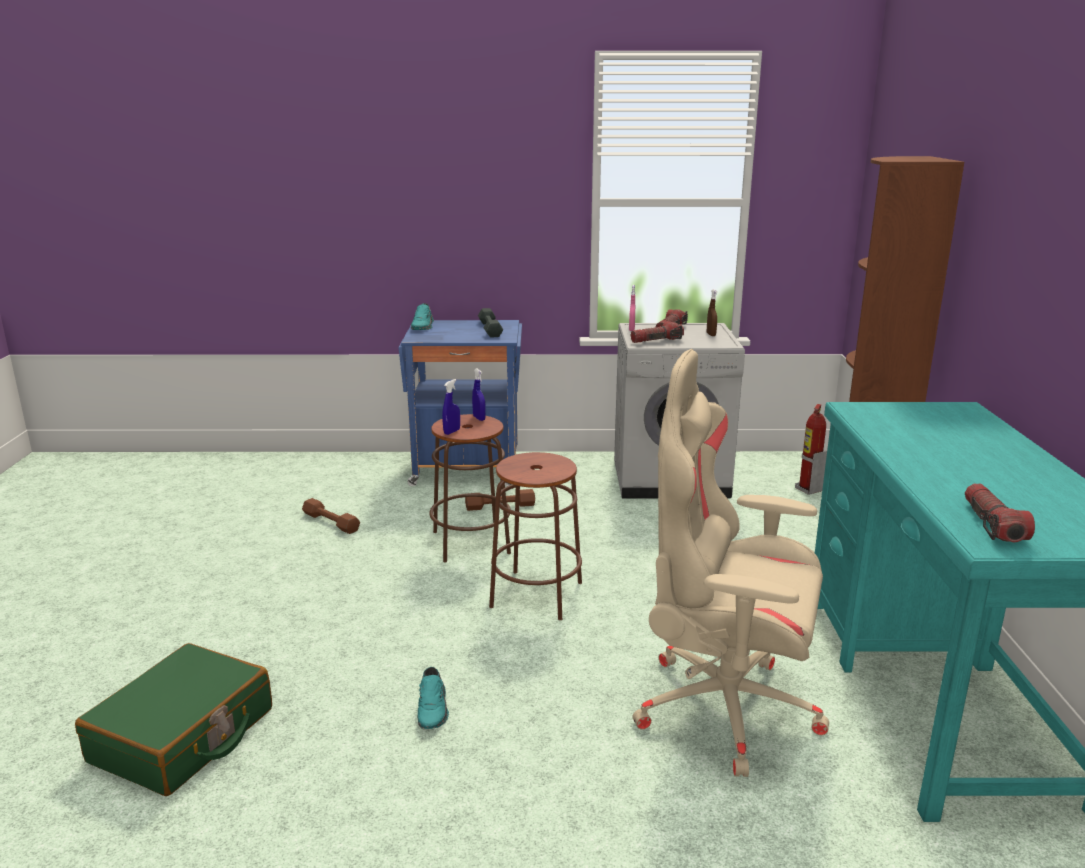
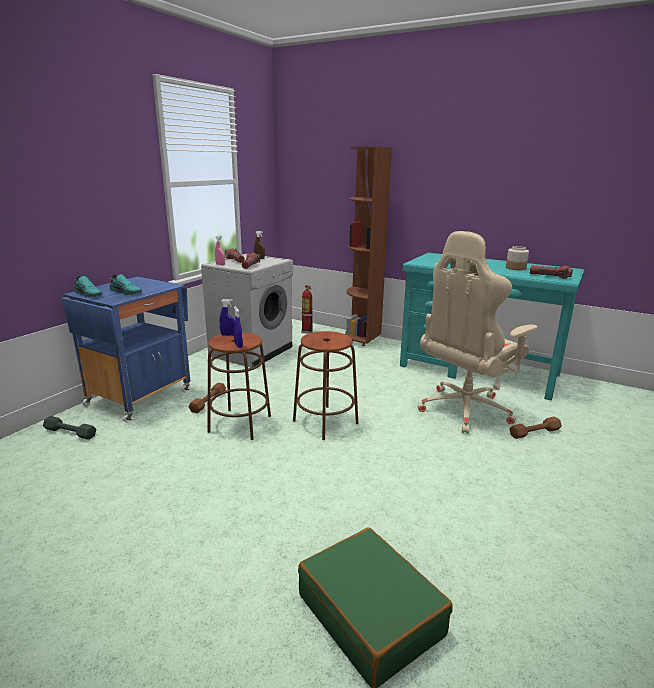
camera: 60 degrees left, 0 degrees up
brown dumbbell [302,498,360,534] -> brown dumbbell moved to [510,417,562,439]
turquoise shoe [417,667,449,729] -> turquoise shoe moved to [109,274,142,295]
grey dumbbell [478,308,503,337] -> grey dumbbell moved to [43,416,96,440]
none -> jar [506,246,529,270]

